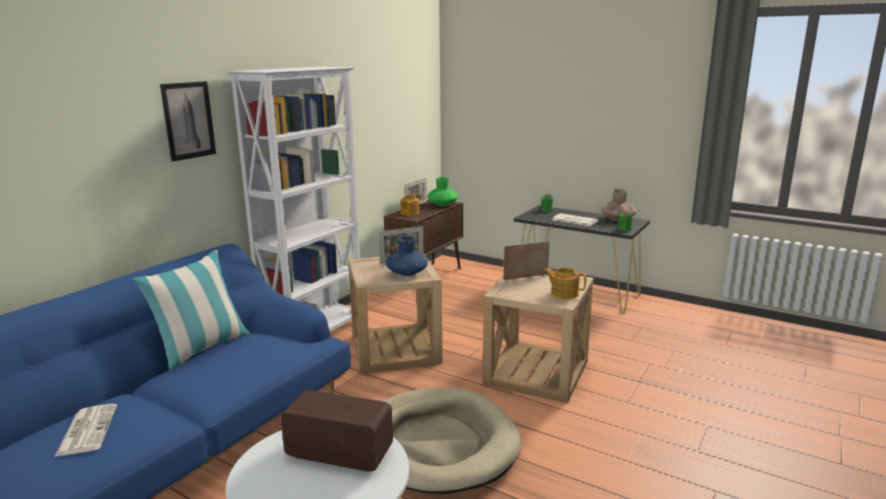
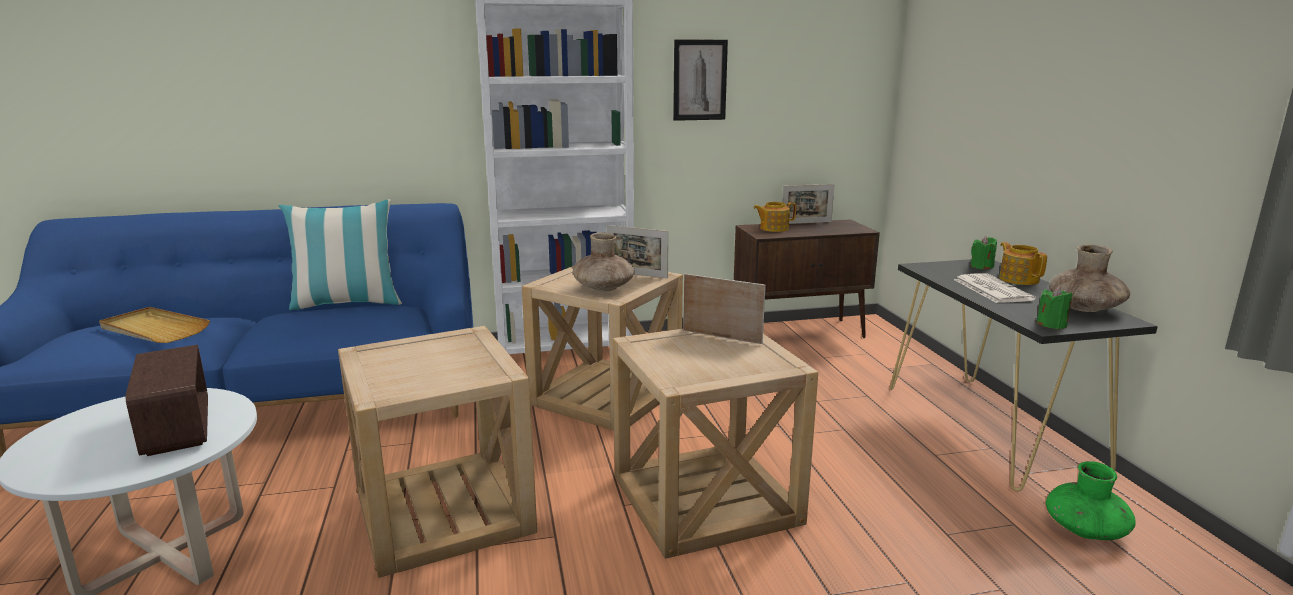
camera: 45 degrees right, 0 degrees up
newspaper [54,404,117,457] -> beige tray [99,307,210,343]
picture [160,81,216,162] -> picture moved to [673,40,728,121]
beige dog bed [383,388,521,494] -> beige side table [338,326,537,578]
blue vase [385,236,428,276] -> brown vase [573,232,635,292]
green vase [427,177,458,206] -> green vase moved to [1046,461,1136,540]
teapot [544,268,587,299] -> teapot moved to [999,242,1047,285]

